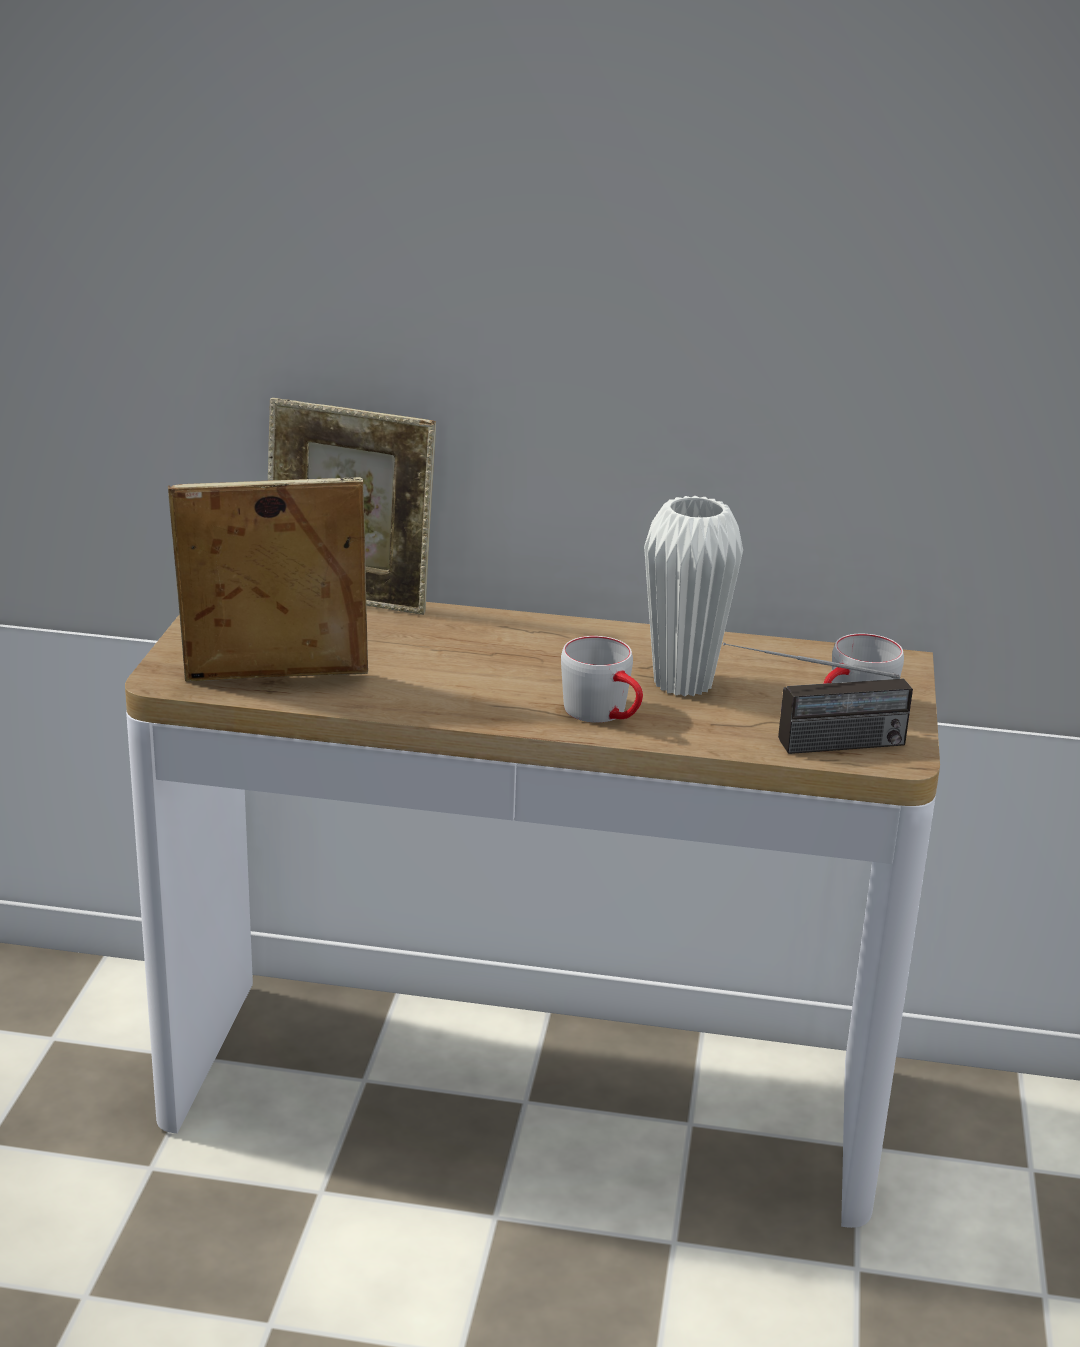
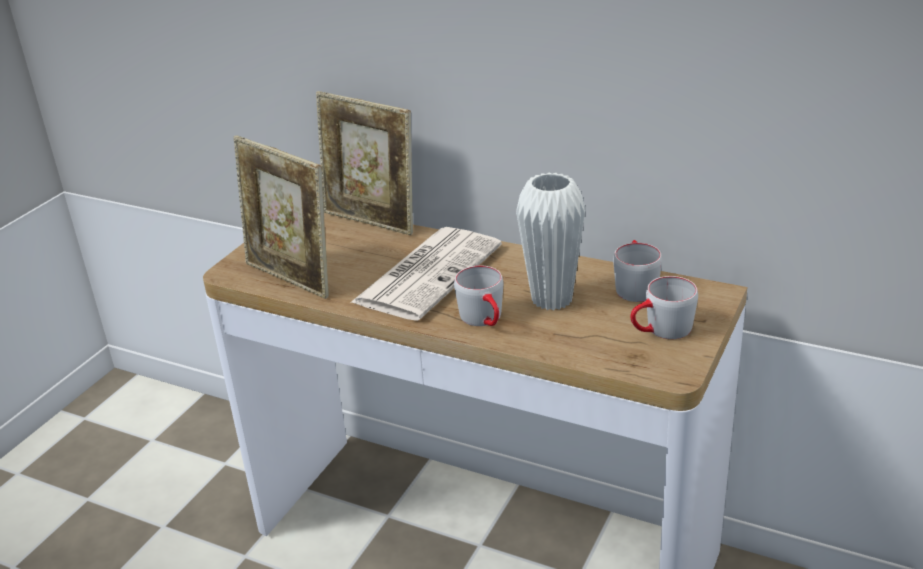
camera: 20 degrees right, 5 degrees up
picture frame [168,477,368,682] -> picture frame turned 150 degrees counterclockwise [234,135,329,299]
radio [723,642,913,754] -> none
none -> newspaper [350,227,502,321]
none -> grey mug [613,240,662,302]

